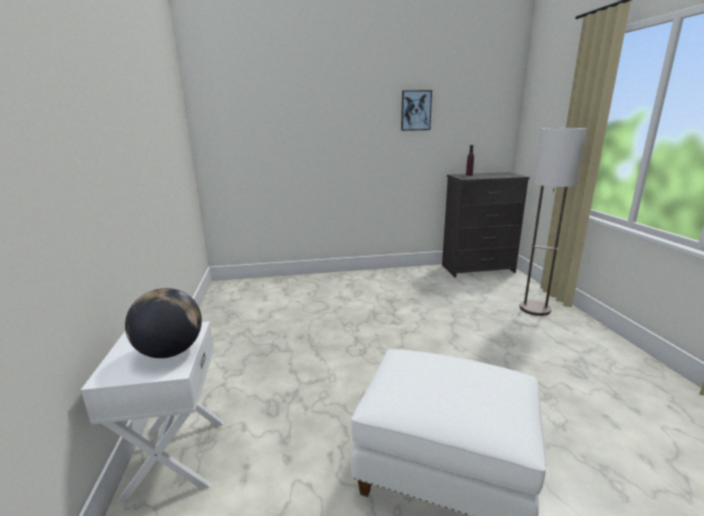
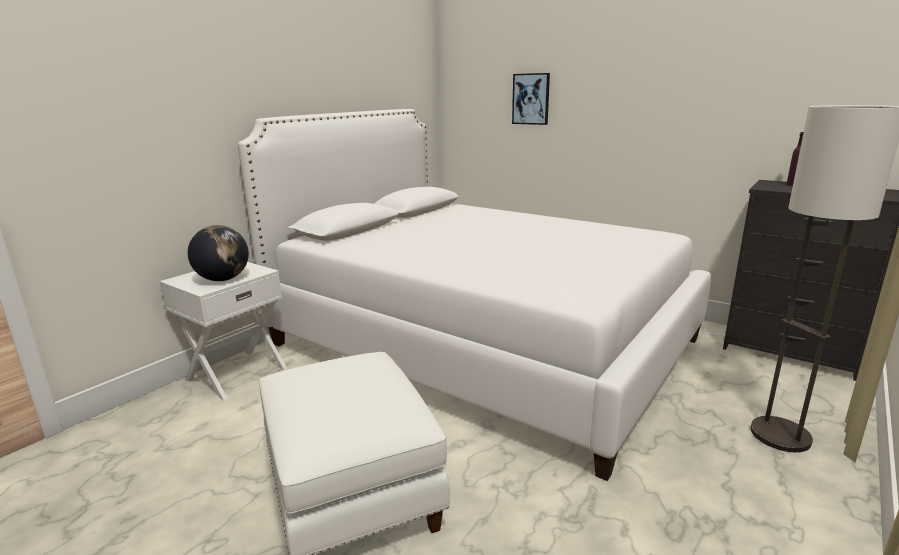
camera: 45 degrees right, 0 degrees up
picture [401,90,432,131] -> picture moved to [512,73,550,125]
none -> white bed [238,109,711,481]

